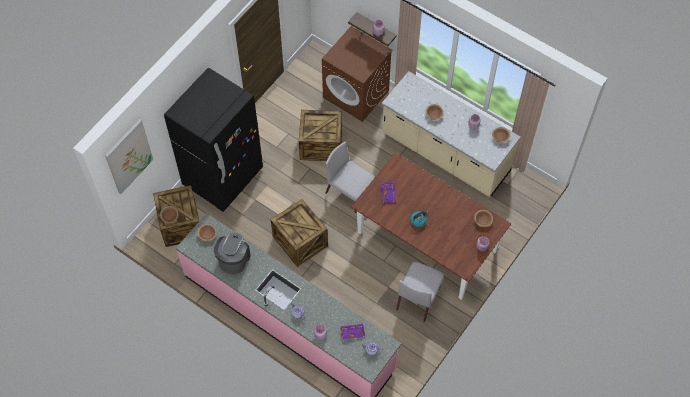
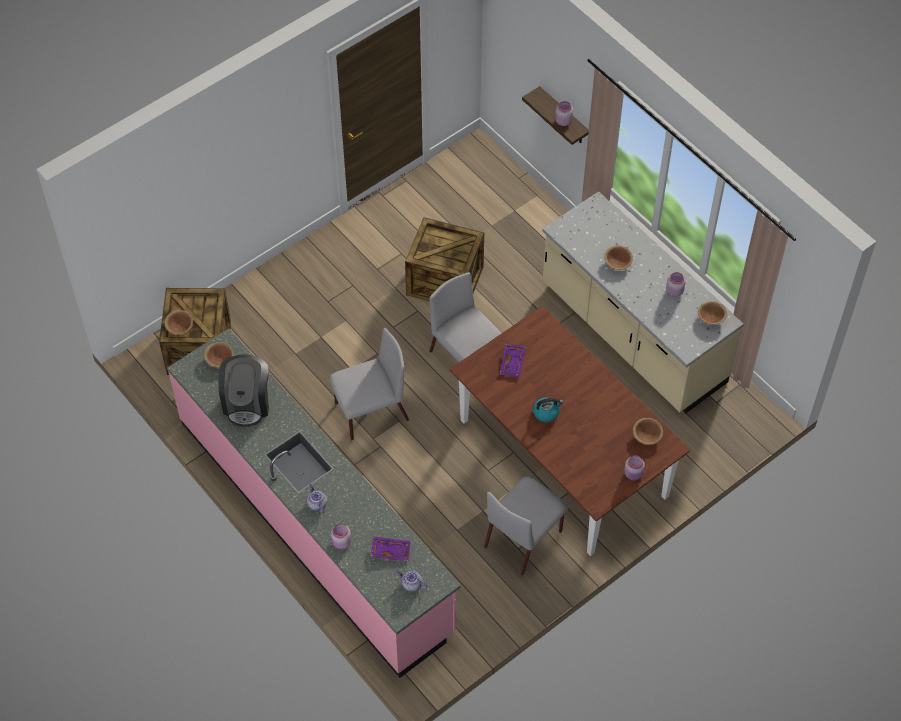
camera: 15 degrees right, 5 degrees down
picture [105,119,153,194] -> none
black fridge [164,67,263,212] -> none
coffee machine [214,232,251,274] -> coffee machine turned 150 degrees clockwise [218,354,269,427]
crate [271,199,328,267] -> grey chair [329,328,409,440]
brown washing machine [322,26,392,122] -> none

